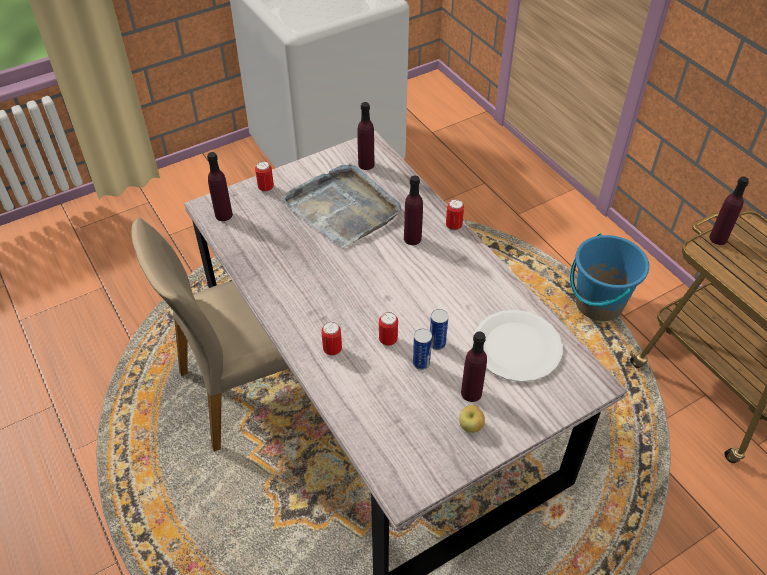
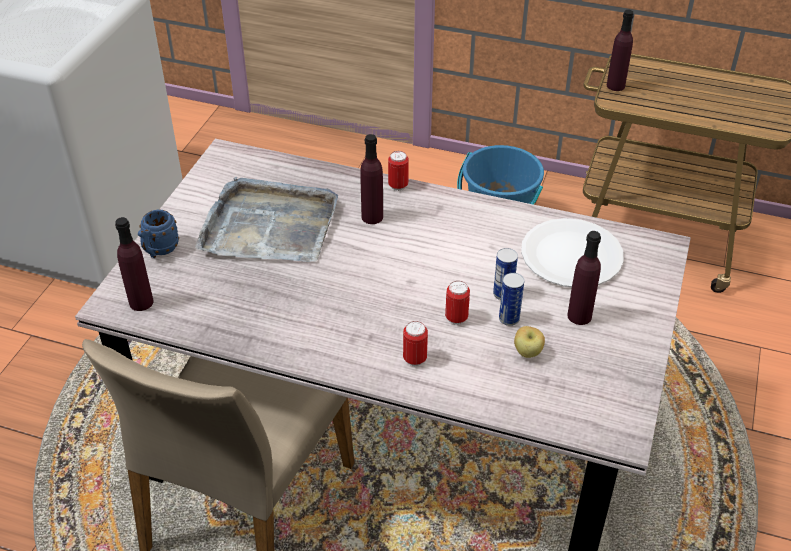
camera: 40 degrees left, 5 degrees down
can [255,161,274,192] -> blue mug [138,209,179,258]
purple bottle [357,102,375,170] -> none
apple [459,405,485,433] -> apple moved to [514,326,545,358]

